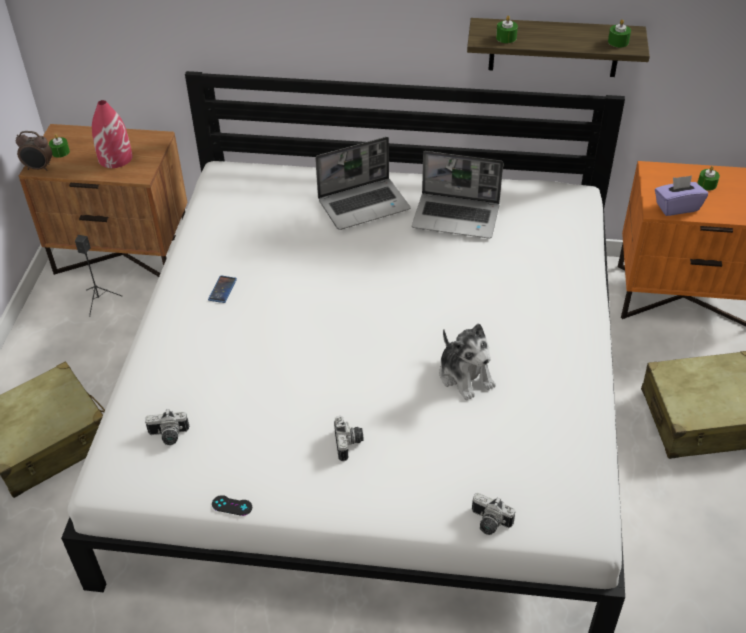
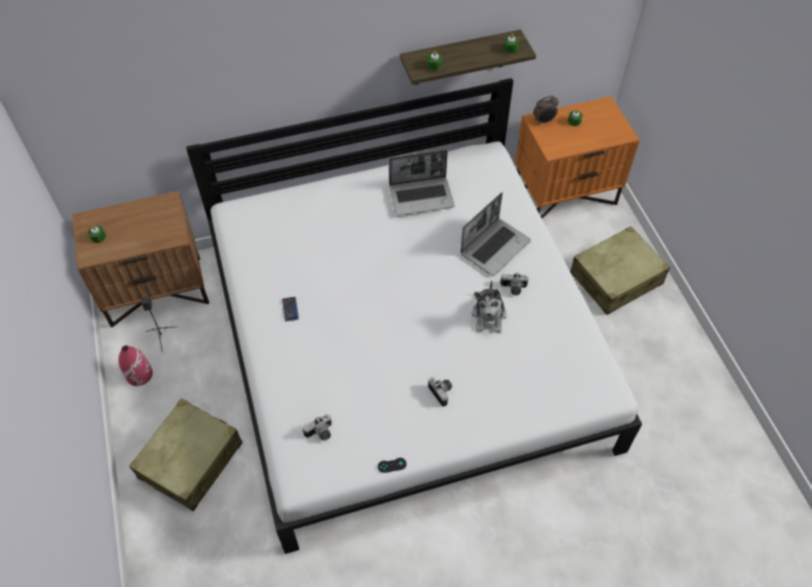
camera: 25 degrees left, 10 degrees up
alarm clock [16,131,52,171] -> alarm clock moved to [533,96,558,125]
red vase [92,100,133,168] -> red vase moved to [118,345,153,386]
laptop [315,137,410,230] -> laptop moved to [460,192,531,276]
plush toy [440,323,496,401] -> plush toy turned 60 degrees clockwise [472,281,507,333]
camera [472,493,515,535] -> camera moved to [500,272,528,295]
purple tissue box [655,175,708,216] -> none

